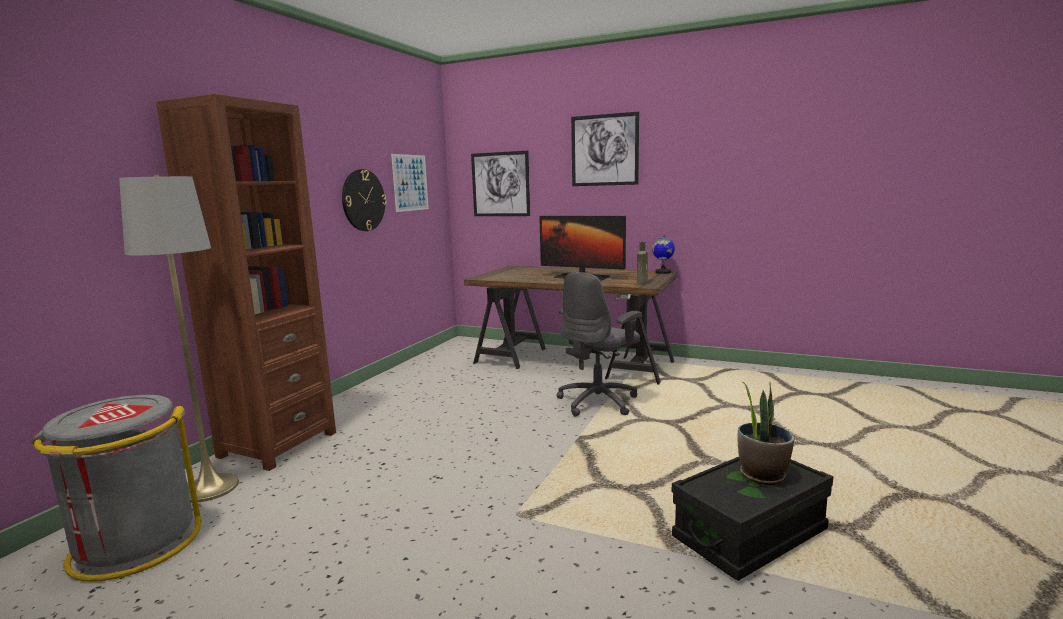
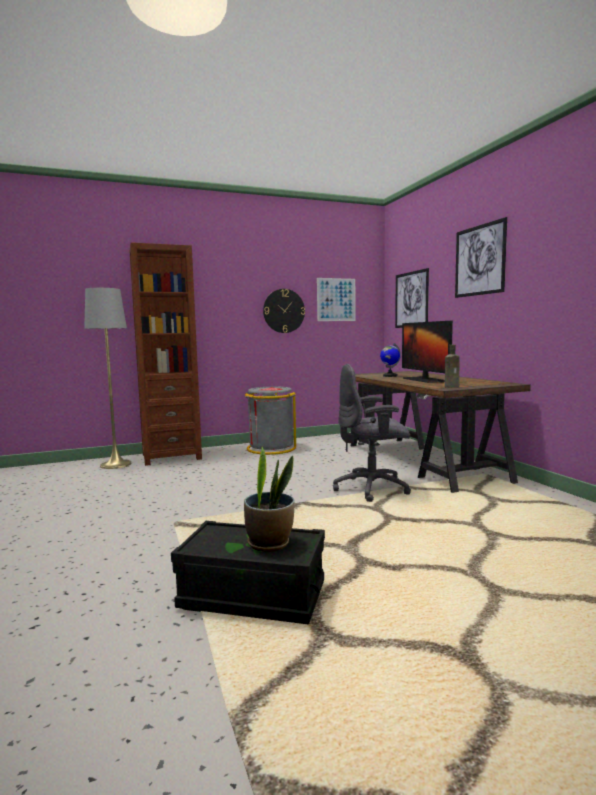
camera: 45 degrees right, 5 degrees down
grey trash can [31,395,201,582] -> grey trash can moved to [245,387,296,455]
globe [652,234,675,274] -> globe moved to [380,343,401,377]

